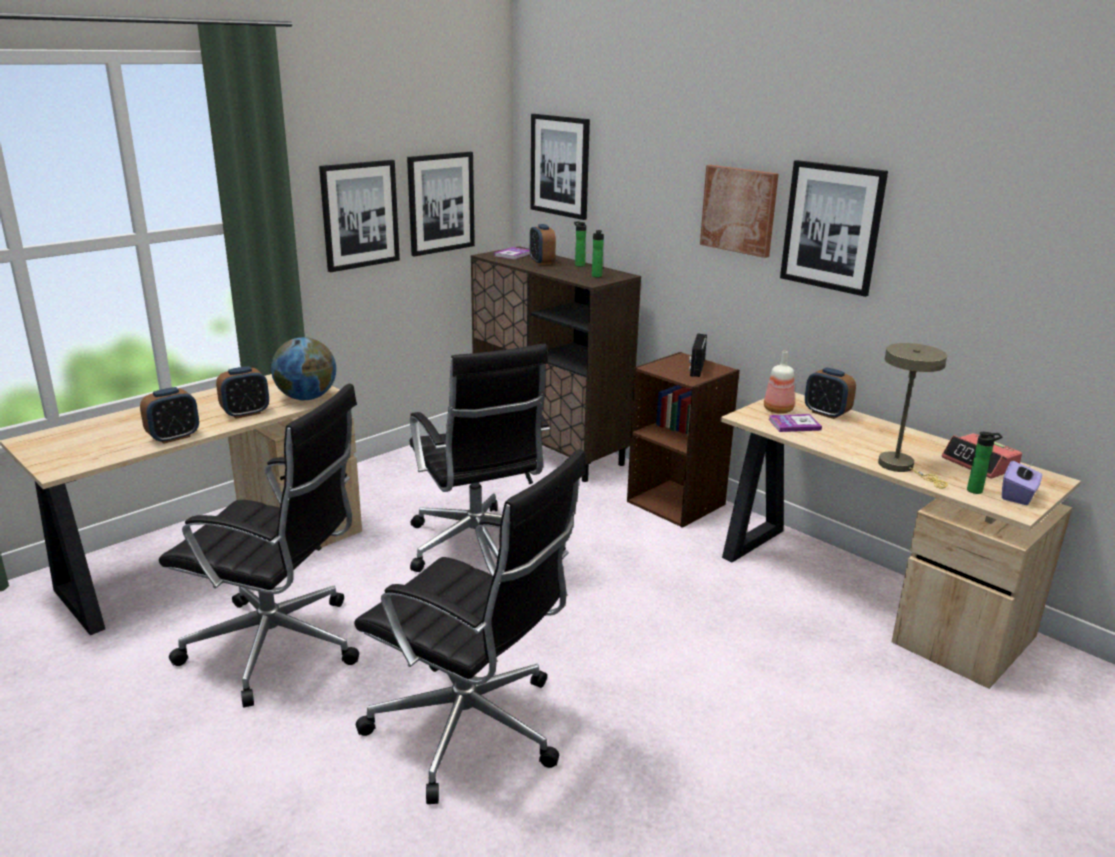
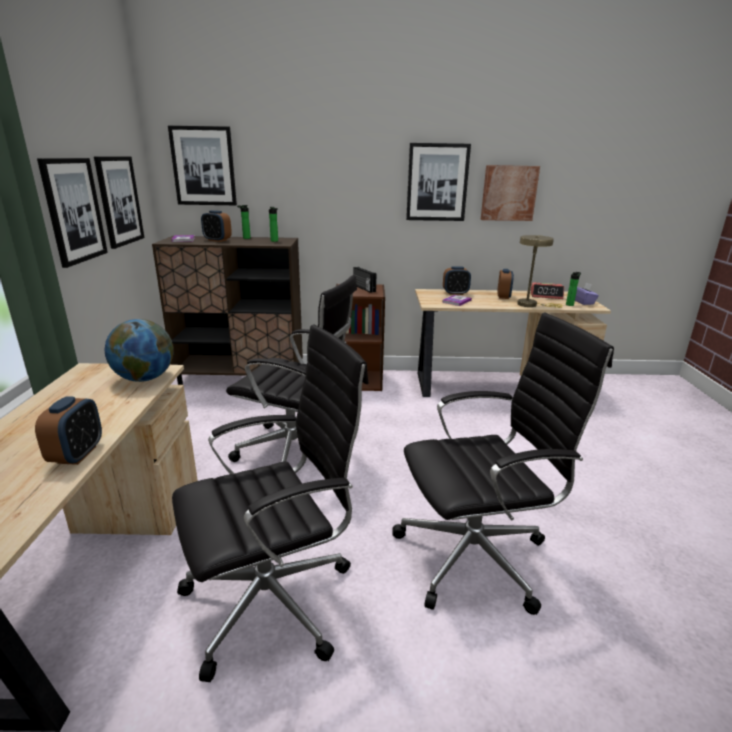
camera: 45 degrees left, 0 degrees up
alarm clock [216,366,269,419] -> alarm clock moved to [497,269,514,299]
picture [700,165,779,258] -> picture moved to [481,165,540,221]
bottle [764,351,795,414] -> none

